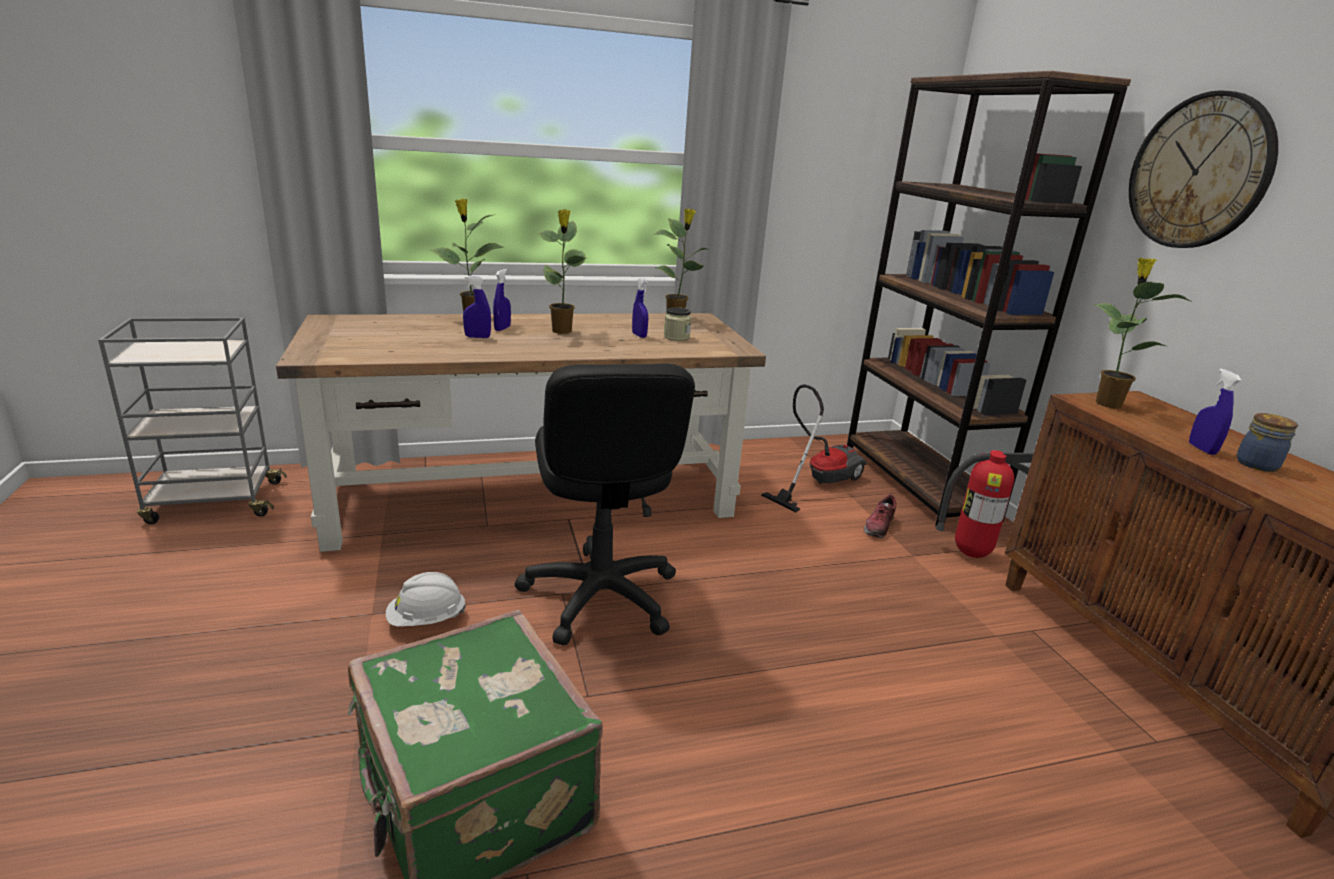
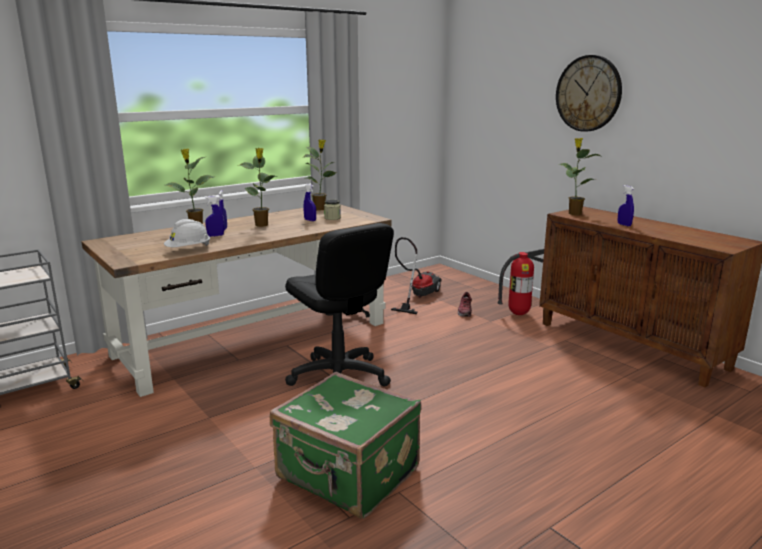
camera: 20 degrees left, 5 degrees down
white hard hat [386,572,466,627] -> white hard hat moved to [164,219,210,247]
brown bookcase [847,71,1131,526] -> none
jar [1237,413,1299,472] -> none

